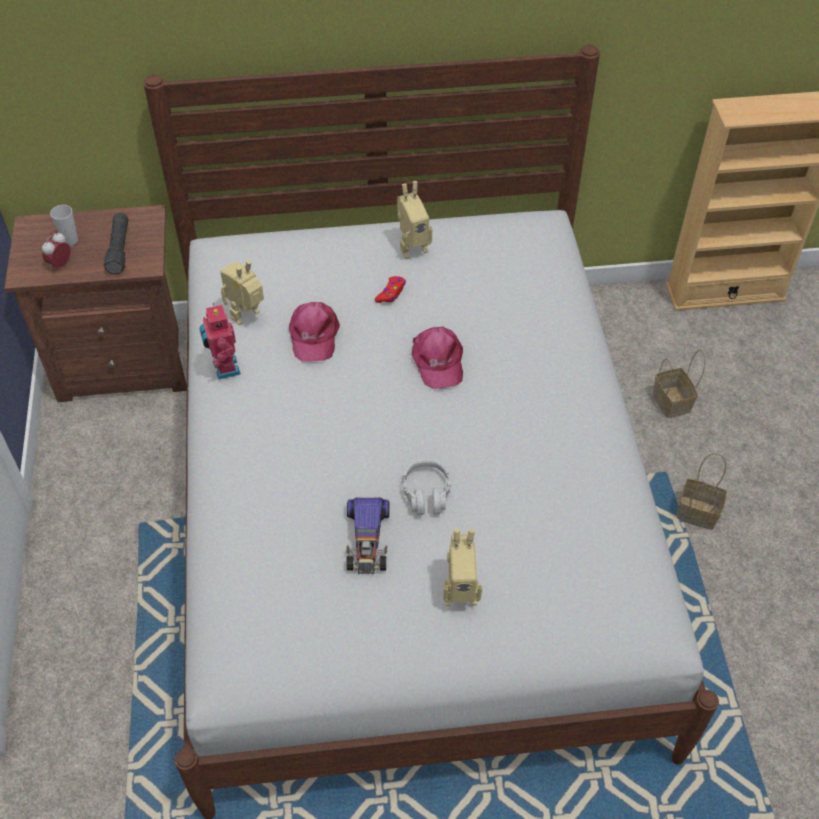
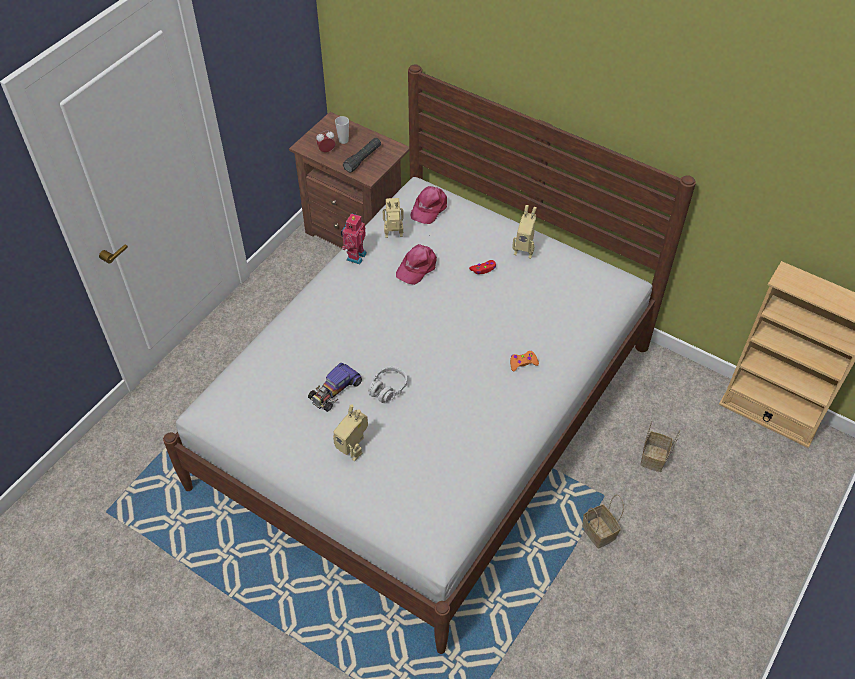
camera: 40 degrees right, 0 degrees up
pink cap [412,327,463,389] -> pink cap moved to [410,186,447,224]
none -> orange game controller [510,351,539,371]

